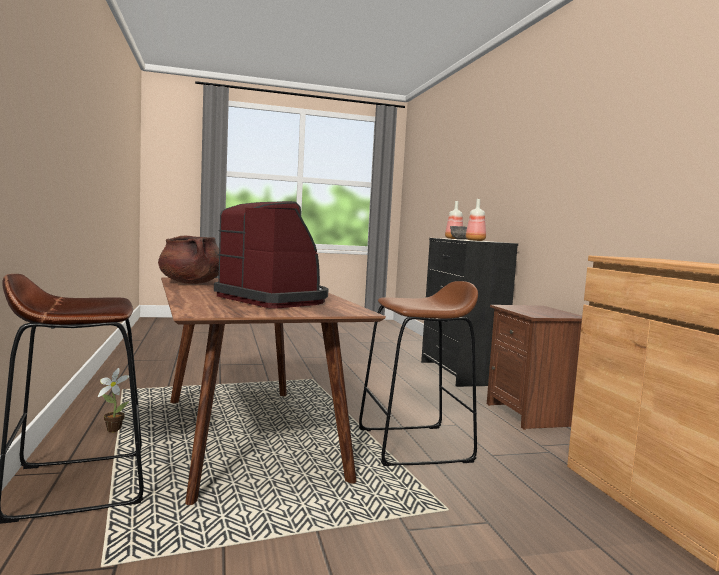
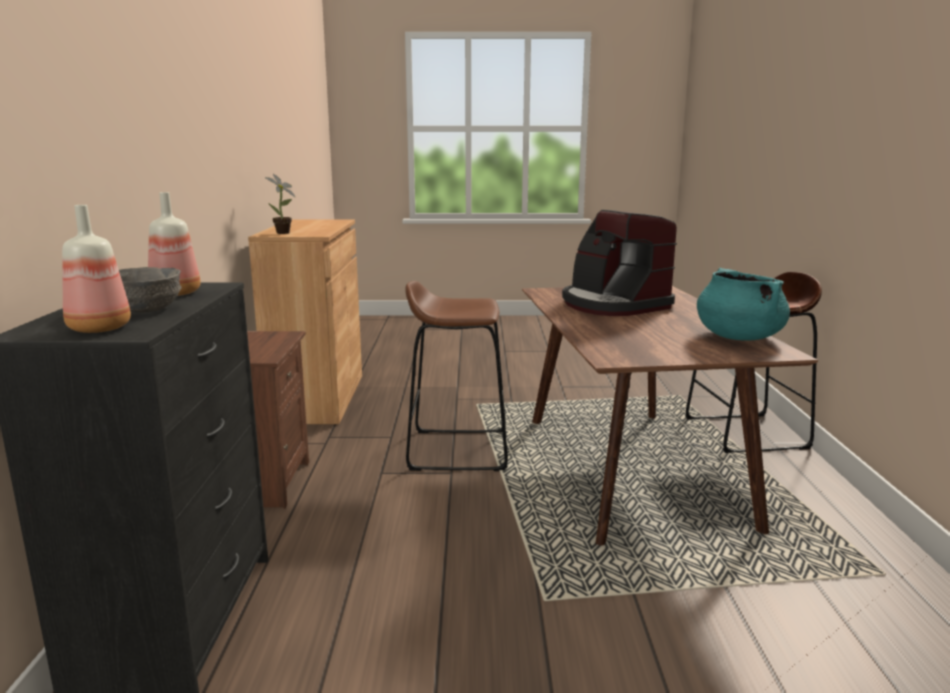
camera: 165 degrees left, 10 degrees up
potted plant [98,368,129,432] -> potted plant moved to [265,174,296,234]
brown cooking pot [158,235,219,284] -> turquoise cooking pot [697,268,790,341]

